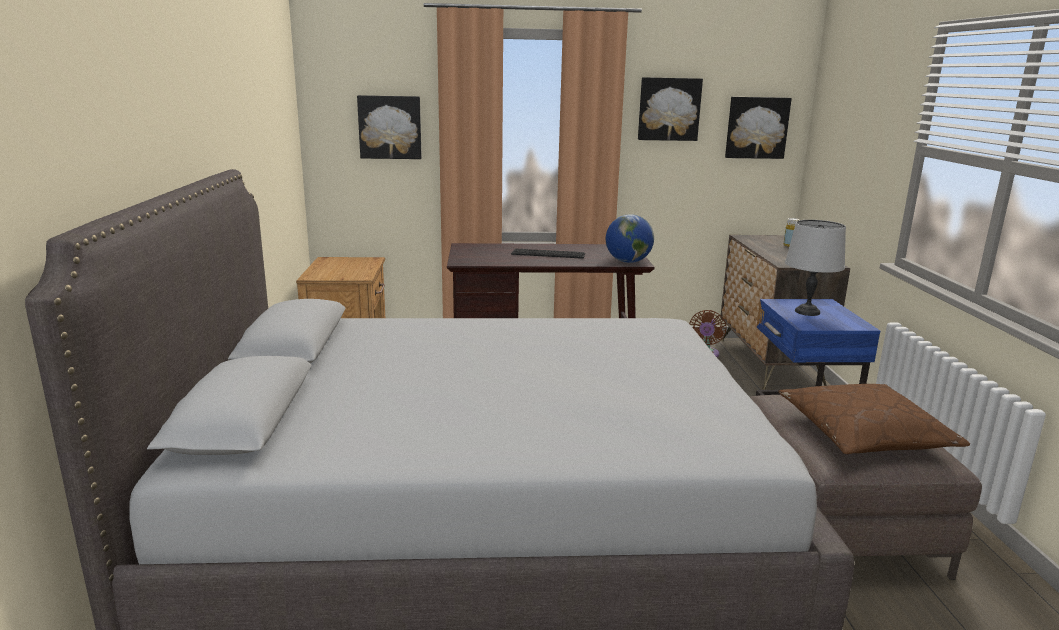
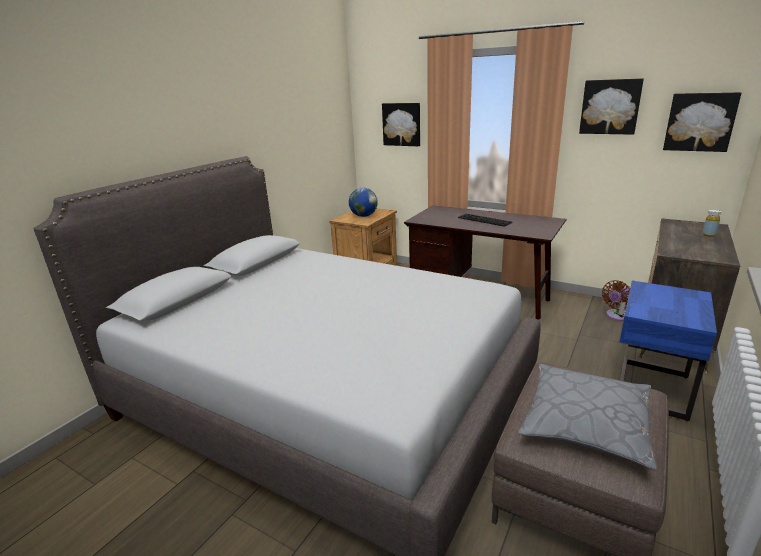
camera: 35 degrees right, 5 degrees up
globe [606,214,654,263] -> globe moved to [349,188,378,217]
brown pillow [778,384,970,454] -> grey pillow [518,364,657,470]
grey table lamp [785,220,846,316] -> none

